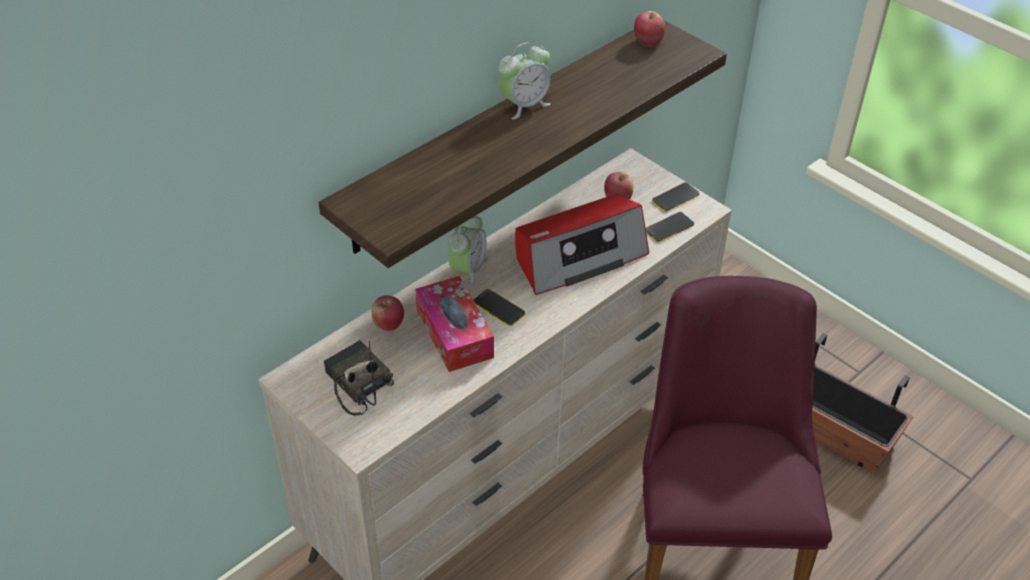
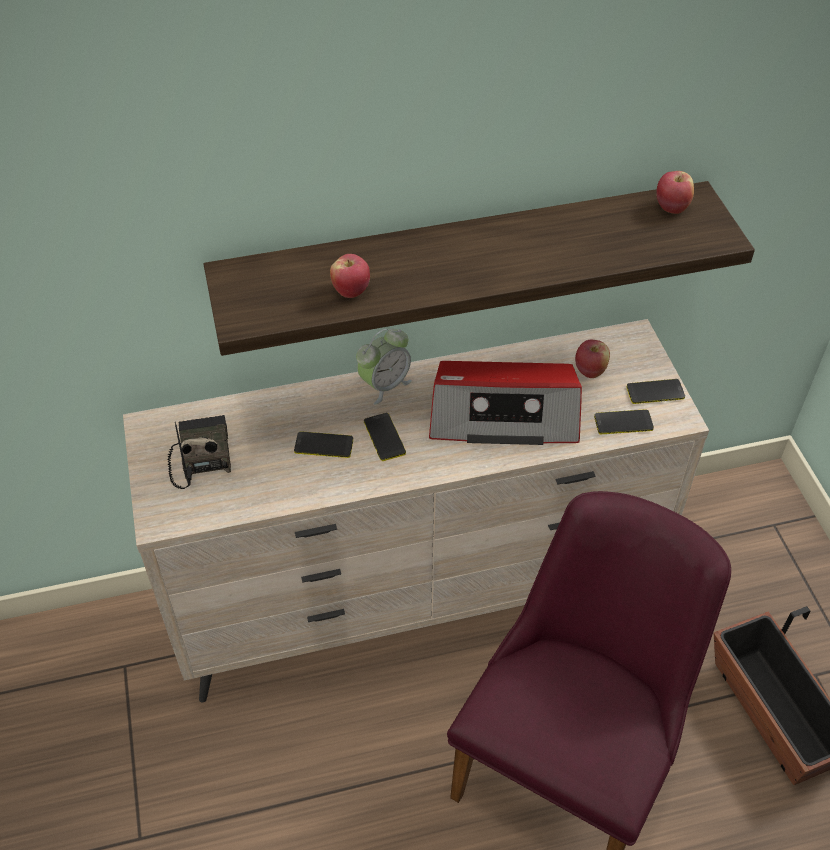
camera: 30 degrees right, 5 degrees up
apple [372,295,404,331] -> apple moved to [330,254,370,298]
tissue box [415,276,494,372] -> phone [294,431,353,458]
alarm clock [498,42,551,120] -> none

